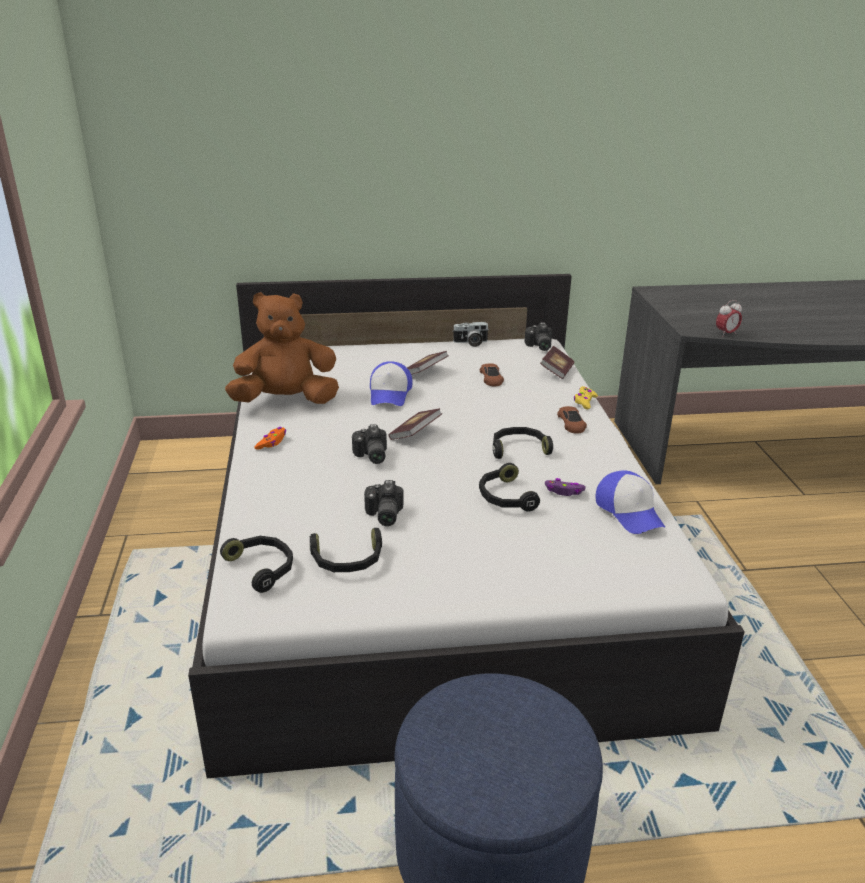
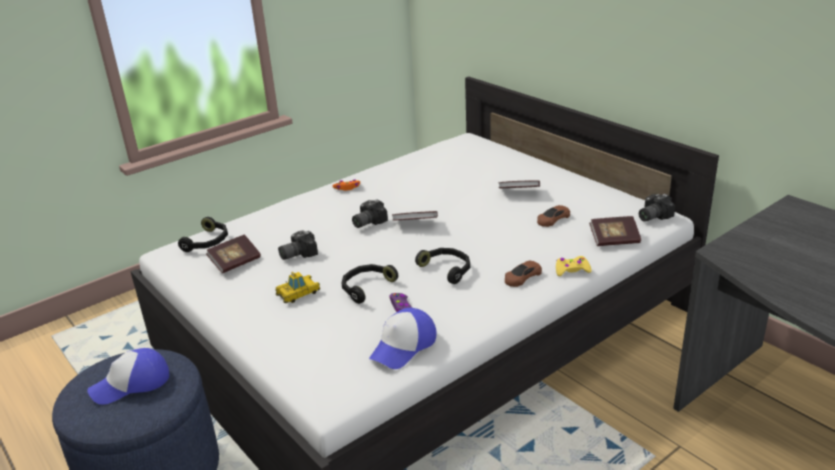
camera: 60 degrees right, 0 degrees up
brown plush toy [225,292,339,404] -> none
black headphones [309,528,382,572] -> book [206,234,261,274]
cap [370,361,413,406] -> cap moved to [87,348,169,405]
camera [452,322,488,347] -> none
alarm clock [716,300,742,337] -> none
none -> toy car [275,272,320,303]

